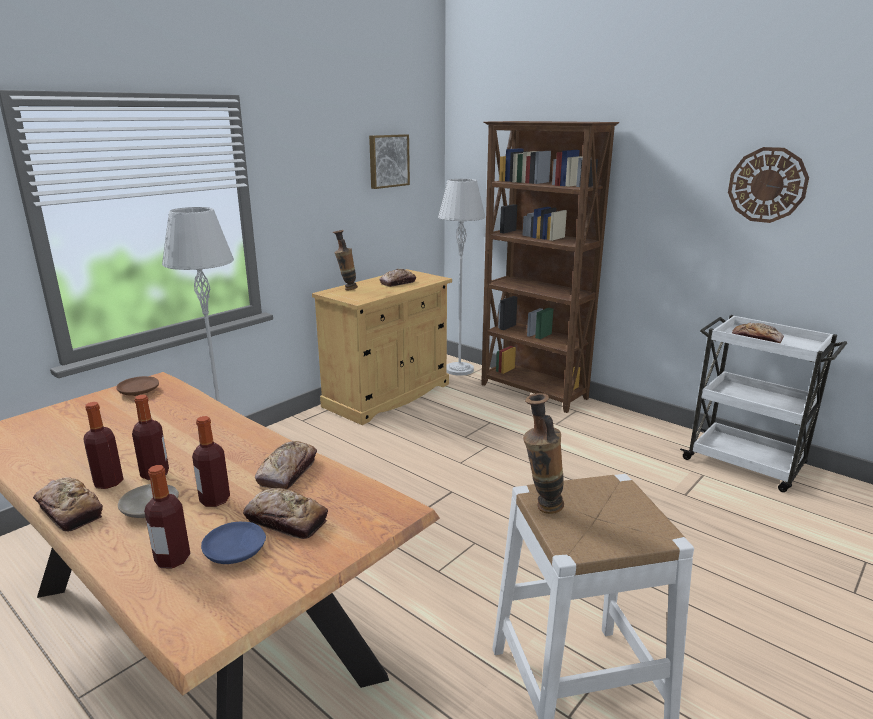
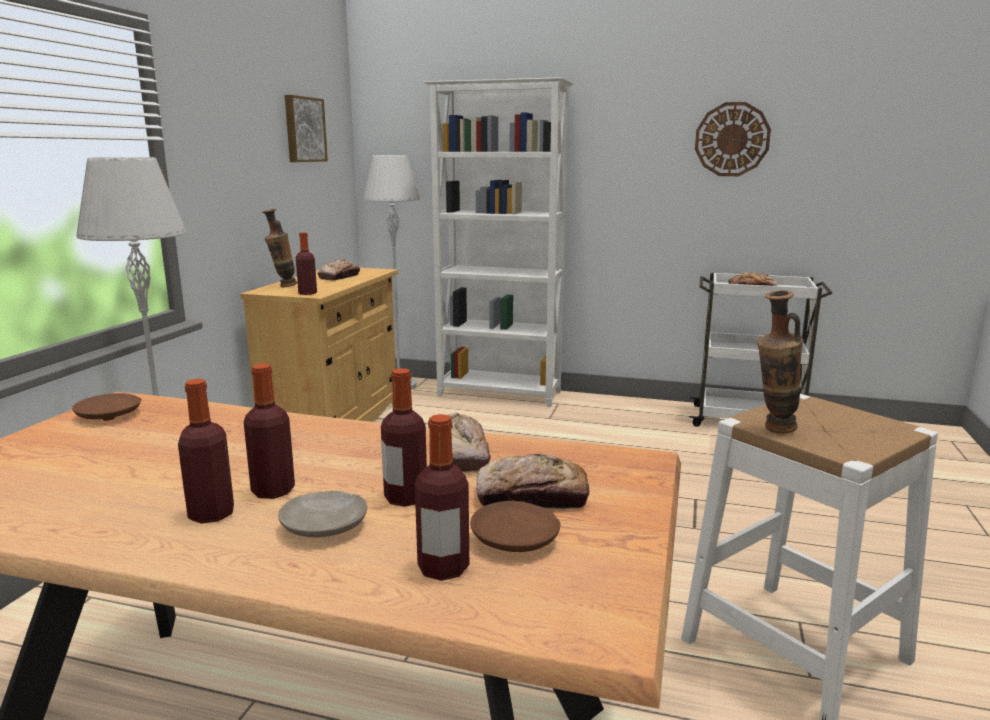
camera: 25 degrees left, 5 degrees down
bread [33,477,103,531] -> none
blue plate [201,522,266,564] -> brown plate [470,501,561,552]
brown bookcase [481,121,619,413] -> white bookcase [424,77,574,407]
none -> bottle [296,232,317,295]

